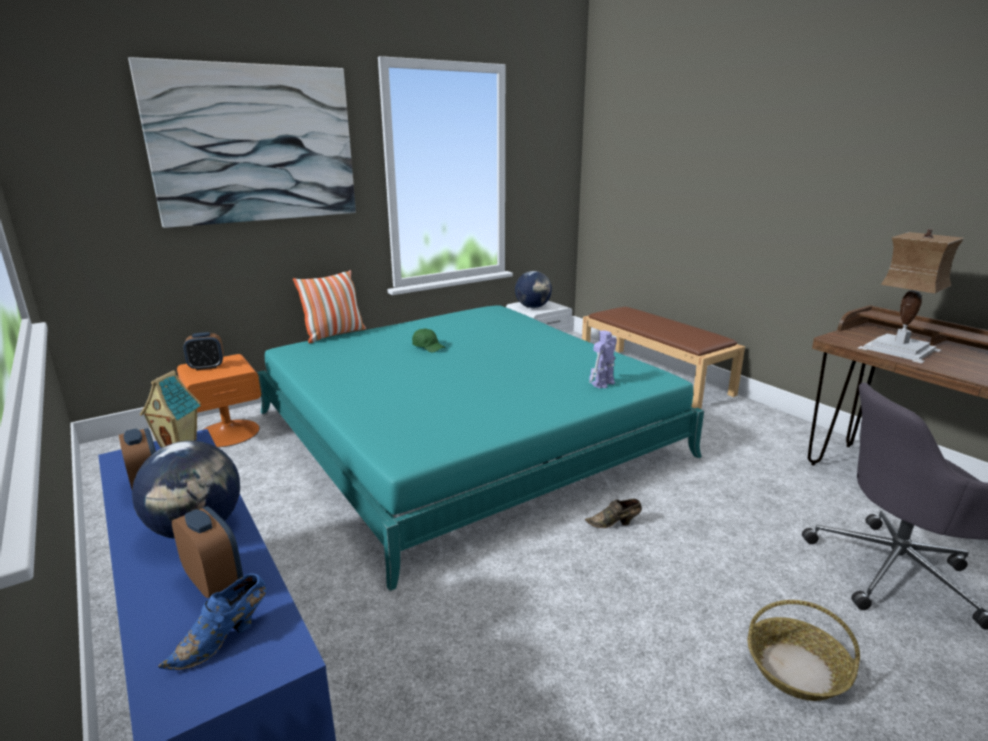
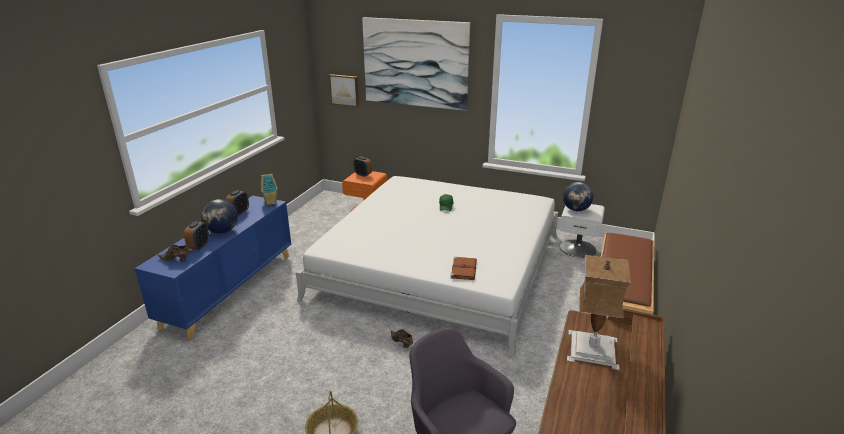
camera: 55 degrees right, 5 degrees up
blue shoe [158,573,267,670] -> brown shoe [158,245,190,261]
turquoise bed [257,305,704,591] -> white bed [296,176,558,355]
pillow [293,270,366,343] -> none
toy robot [589,331,617,388] -> brown book [450,256,477,280]
none -> picture [329,74,359,107]

